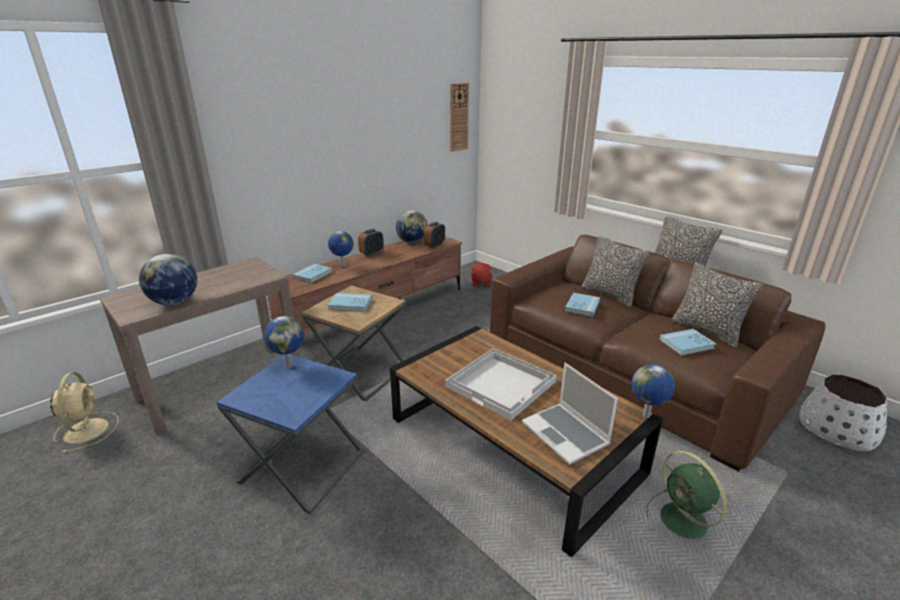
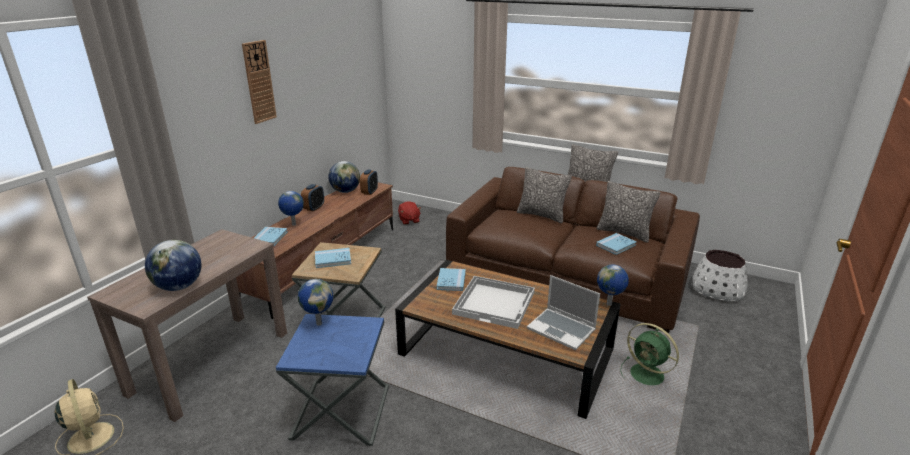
camera: 20 degrees left, 0 degrees up
wall clock [450,83,469,152] -> wall clock moved to [242,40,277,124]
blue book [565,293,600,317] -> blue book moved to [437,268,466,291]

